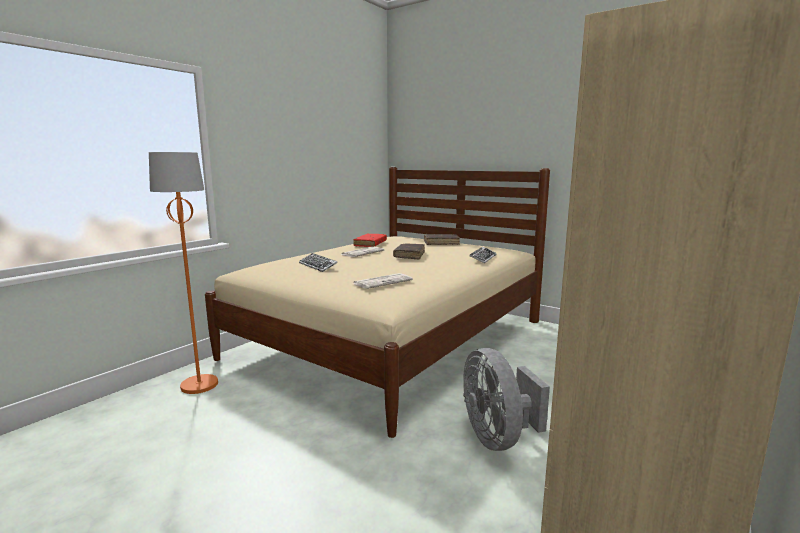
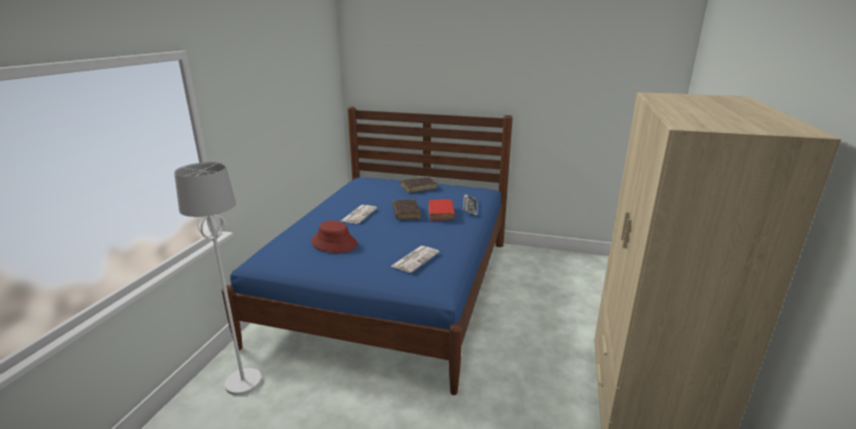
camera: 20 degrees left, 10 degrees up
orange floor lamp [149,152,218,394] -> white floor lamp [174,162,262,395]
beige bed [205,167,550,438] -> blue bed [222,107,513,395]
keyboard [299,253,338,272] -> red hat [311,221,357,253]
red book [353,233,387,247] -> red book moved to [428,199,455,221]
grey fan [463,348,550,451] -> none

